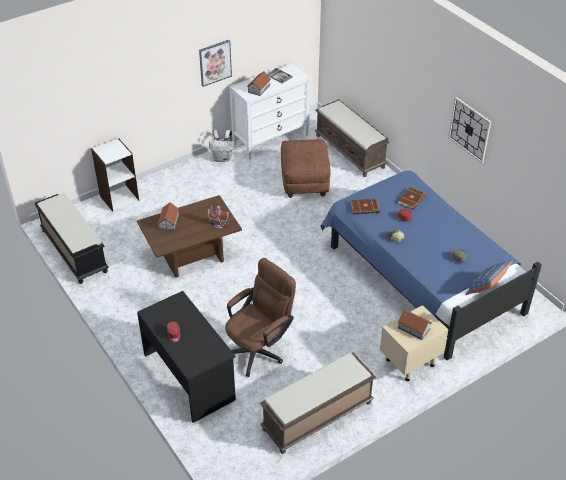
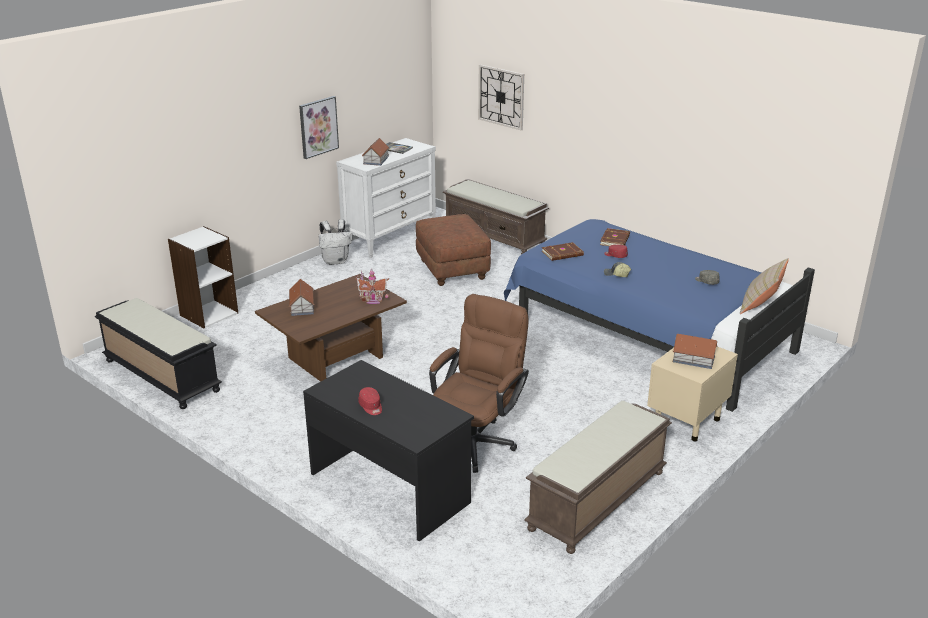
camera: 15 degrees left, 15 degrees down
wall clock [448,97,491,163] -> wall clock moved to [478,64,524,130]
blue pillow [466,260,513,295] -> beige pillow [740,258,789,314]

